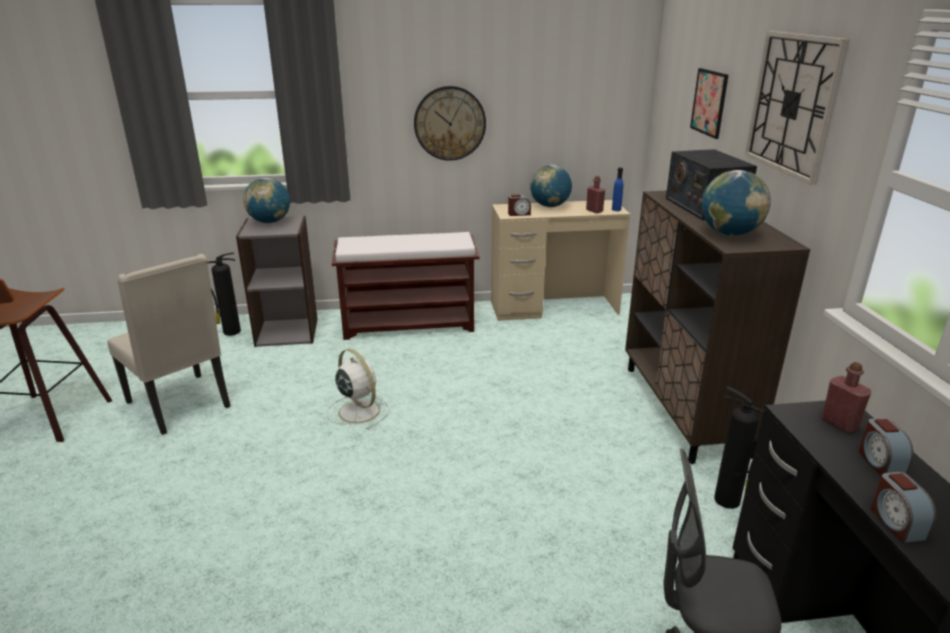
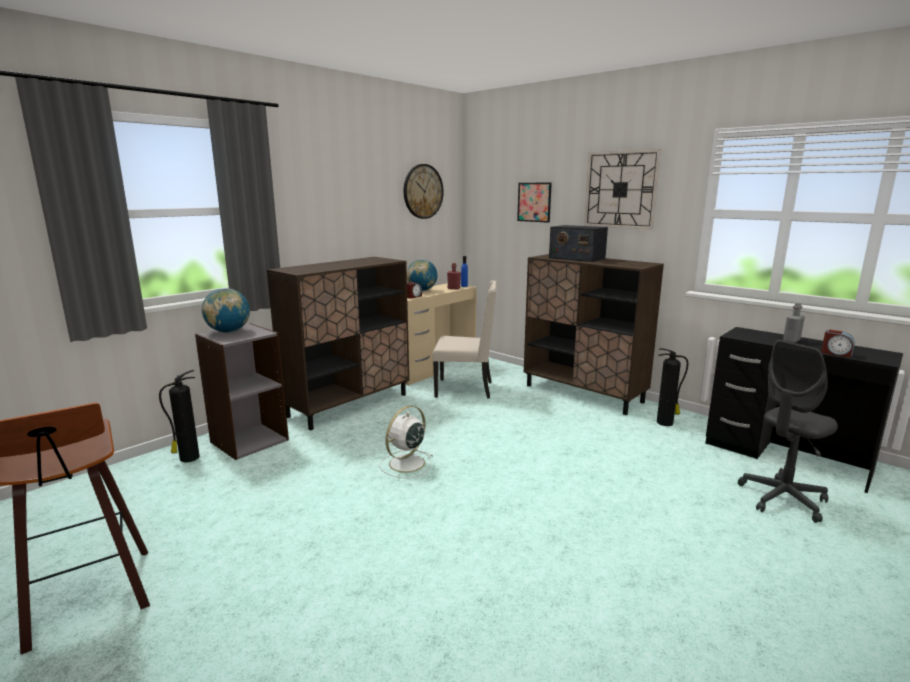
camera: 40 degrees left, 10 degrees down
beige chair [107,254,230,435] -> beige chair moved to [432,280,497,399]
white fan [326,349,389,430] -> white fan turned 60 degrees counterclockwise [379,405,433,478]
brown bench [332,232,480,340] -> brown cabinet [267,257,409,430]
wall clock [414,86,486,161] -> wall clock moved to [404,164,444,219]
globe [701,170,771,236] -> none
red bottle [821,362,871,433] -> none
alarm clock [859,418,914,476] -> grey bottle [783,302,805,343]

